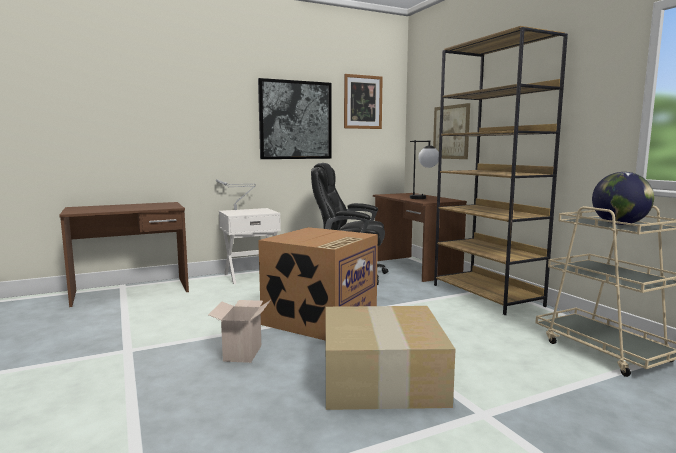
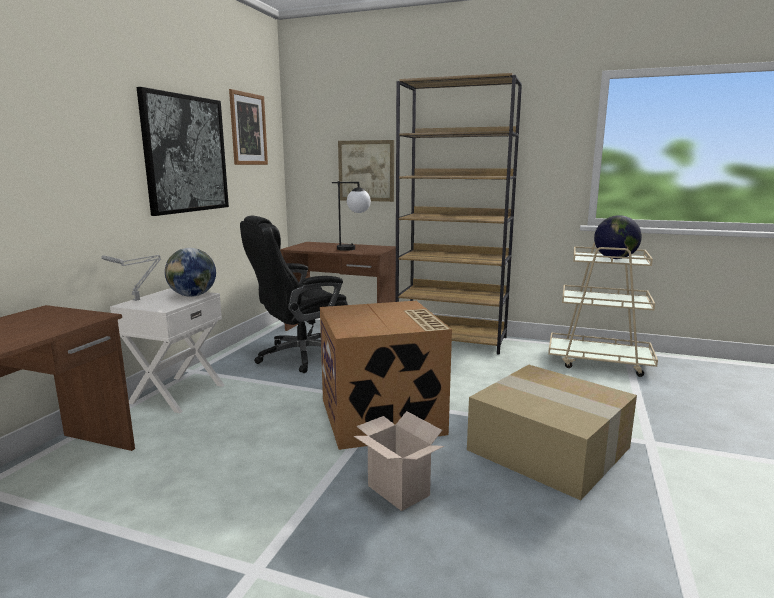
camera: 45 degrees left, 5 degrees up
none -> globe [165,248,216,297]

